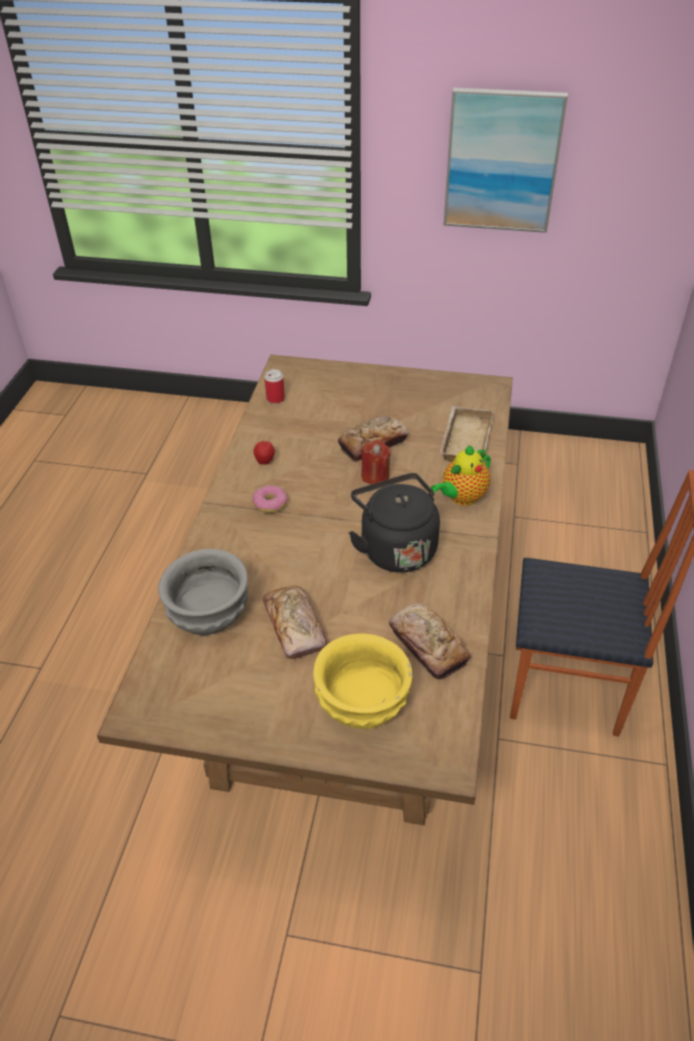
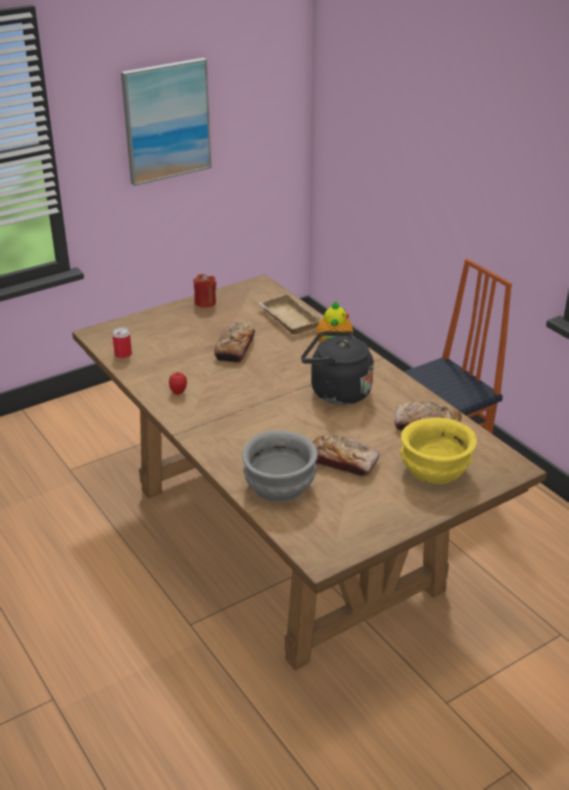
camera: 45 degrees left, 10 degrees down
donut [252,485,288,513] -> none
red candle [361,440,391,484] -> red candle moved to [194,274,216,308]

